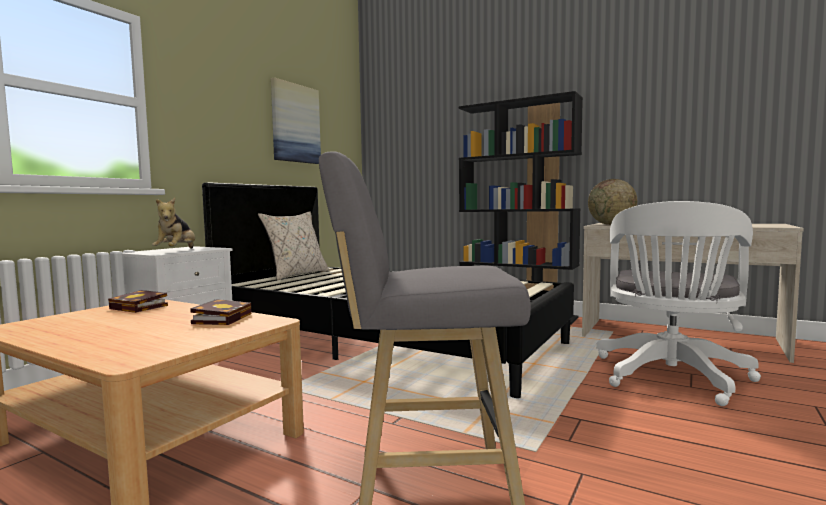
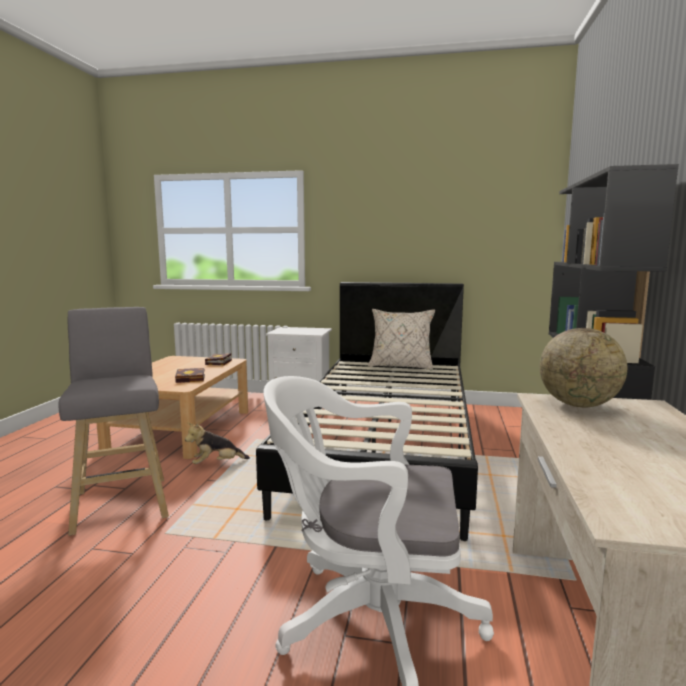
camera: 70 degrees right, 5 degrees up
plush toy [152,198,195,249] -> plush toy moved to [185,422,250,464]
picture [271,77,321,164] -> none

